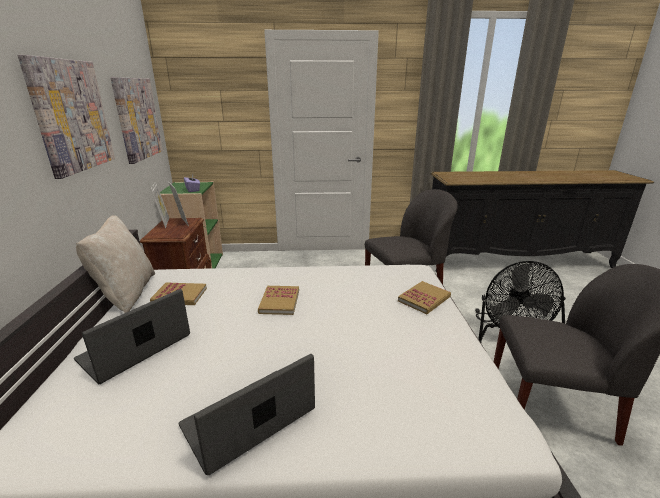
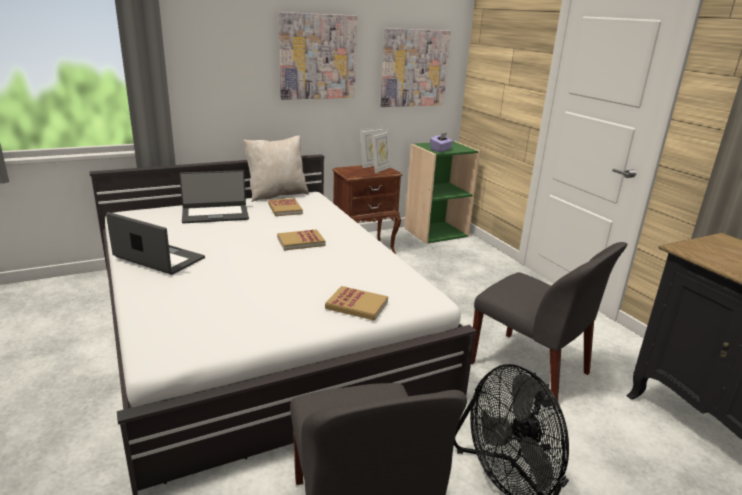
camera: 65 degrees right, 0 degrees up
laptop [74,289,190,384] -> laptop turned 150 degrees clockwise [179,170,249,223]

